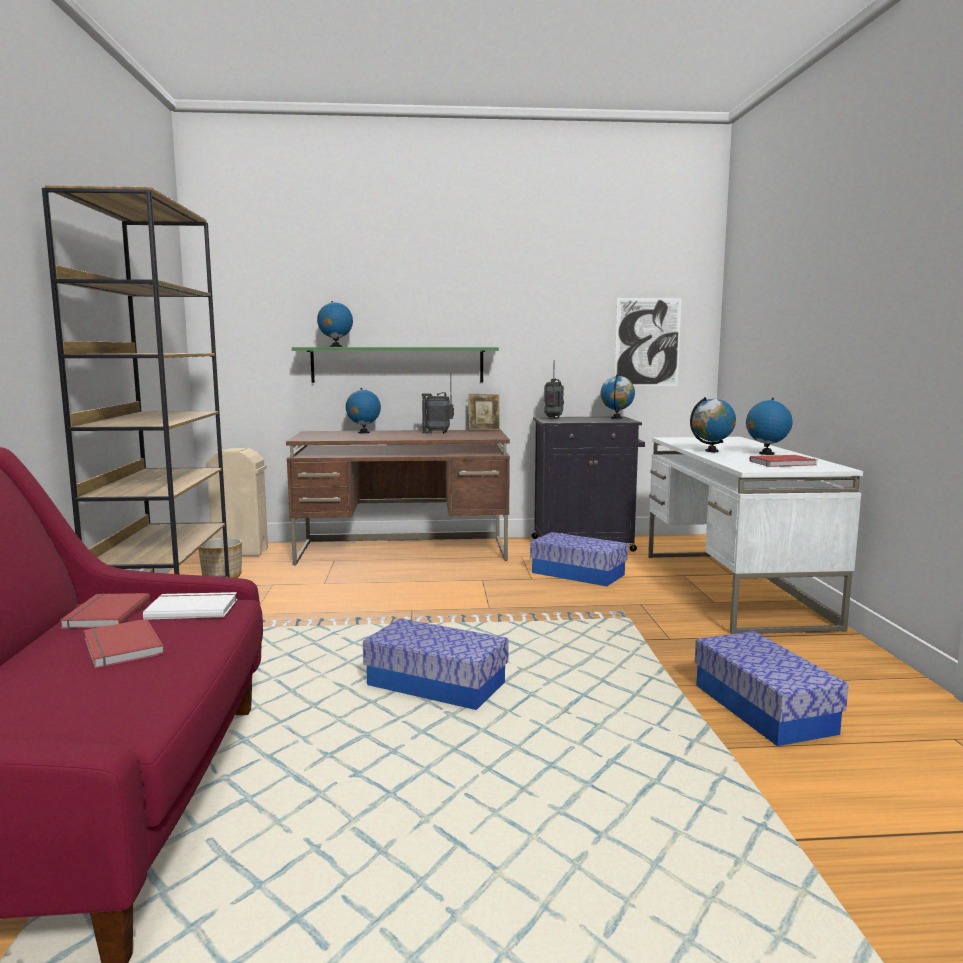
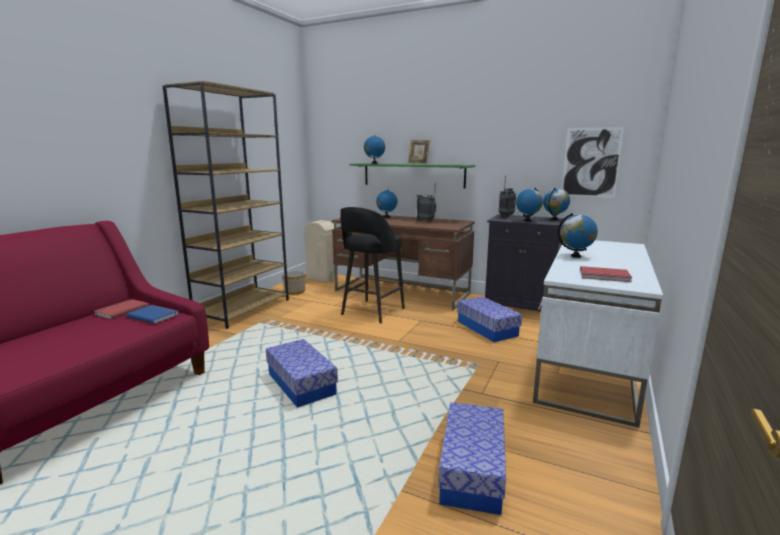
camera: 30 degrees right, 5 degrees up
red book [84,619,165,668] -> none
white book [143,592,237,620] -> blue book [126,305,179,324]
picture frame [468,394,500,430] -> picture frame moved to [408,140,430,164]
globe [746,398,793,455] -> globe moved to [516,188,543,222]
none -> black stool [340,207,405,324]

